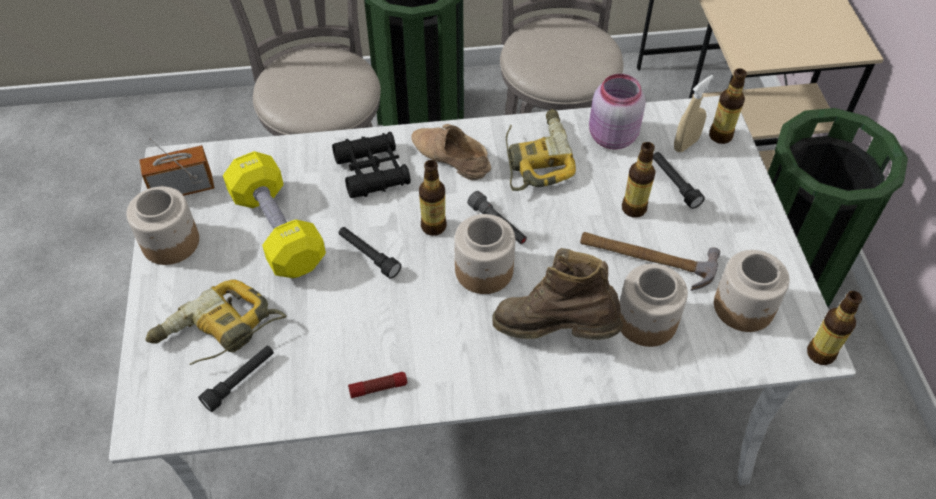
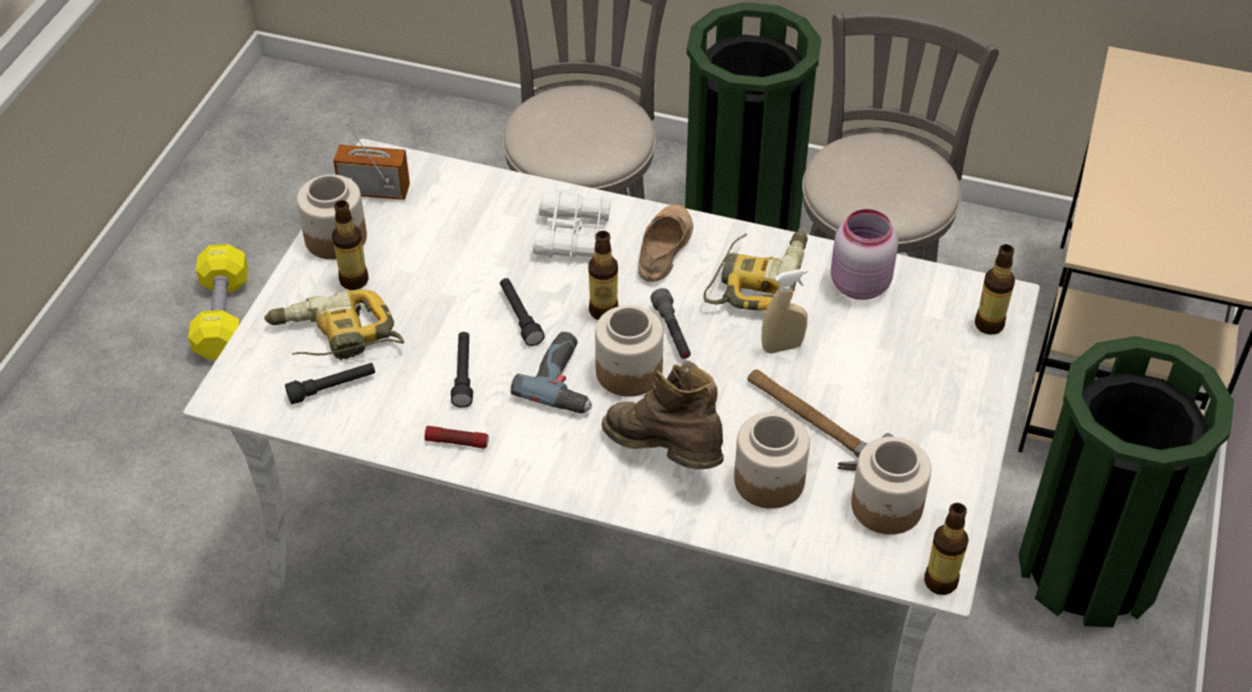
camera: 25 degrees right, 5 degrees down
yellow dumbbell [223,151,326,278] -> yellow dumbbell moved to [188,244,248,360]
black binoculars [332,132,411,198] -> white binoculars [533,191,610,259]
beige shoe [411,124,491,180] -> beige shoe turned 45 degrees clockwise [638,204,693,282]
bottle [622,142,656,218] -> bottle moved to [332,200,368,290]
black flashlight [653,152,705,209] -> black flashlight moved to [451,332,473,408]
beige spray bottle [674,75,714,152] -> beige spray bottle moved to [762,268,808,354]
none -> power drill [511,332,592,414]

